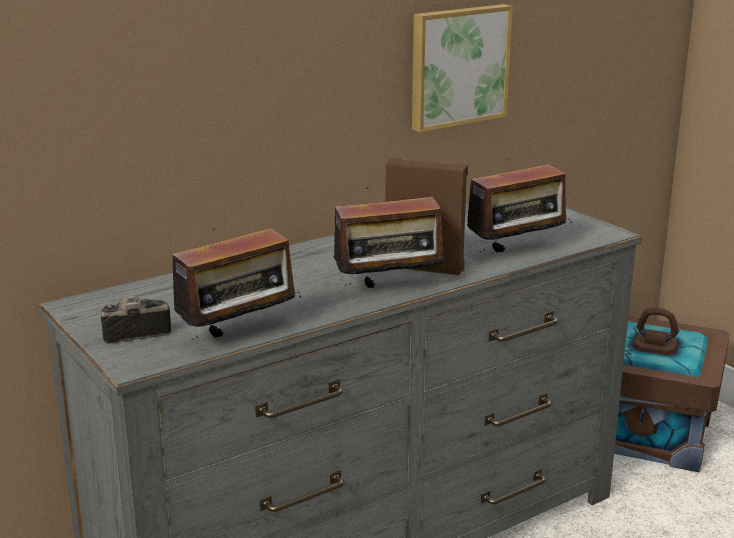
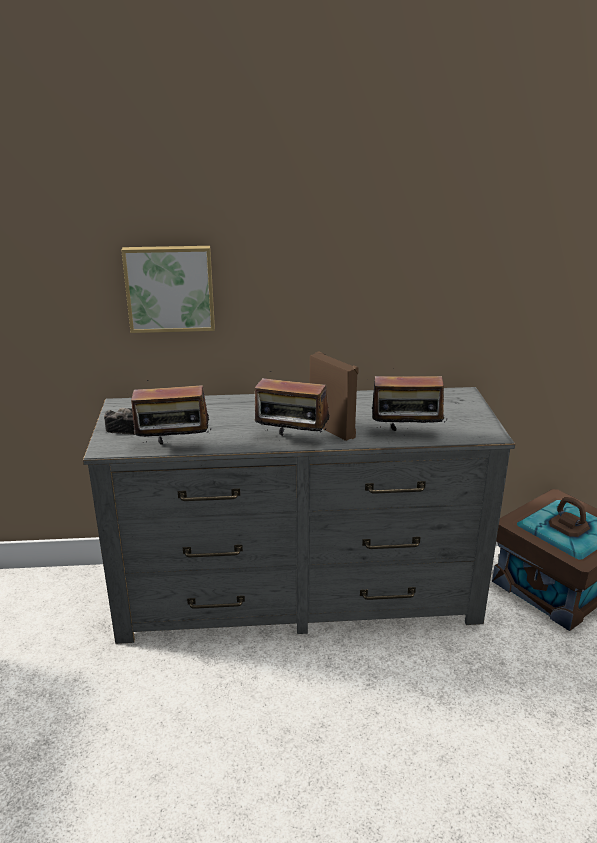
camera: 30 degrees right, 5 degrees up
picture [412,4,513,132] -> picture moved to [121,246,215,333]

